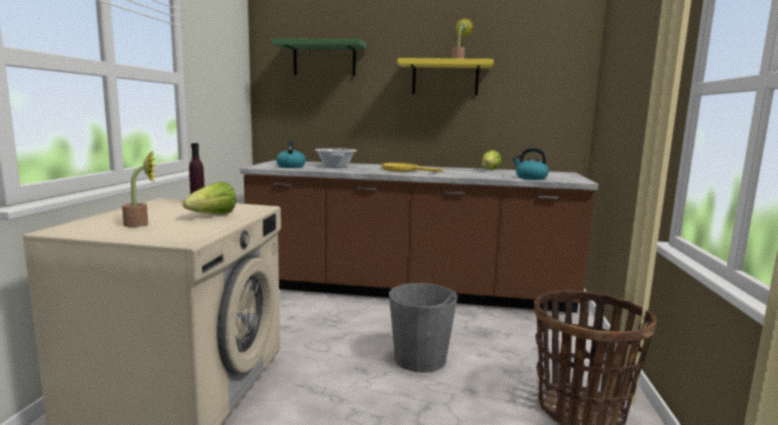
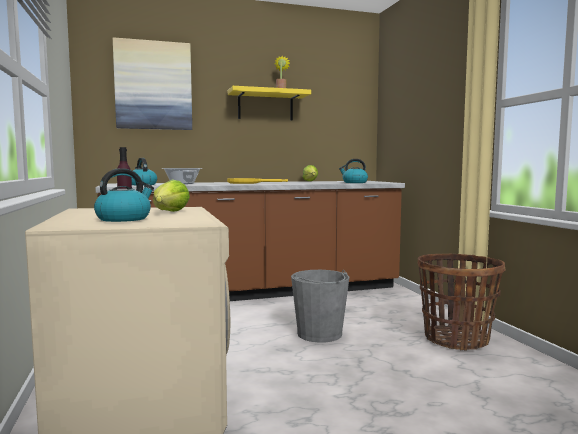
camera: 25 degrees left, 5 degrees down
potted plant [122,151,156,227] -> kettle [94,168,154,222]
green shelf [271,39,367,76] -> picture [113,37,192,130]

